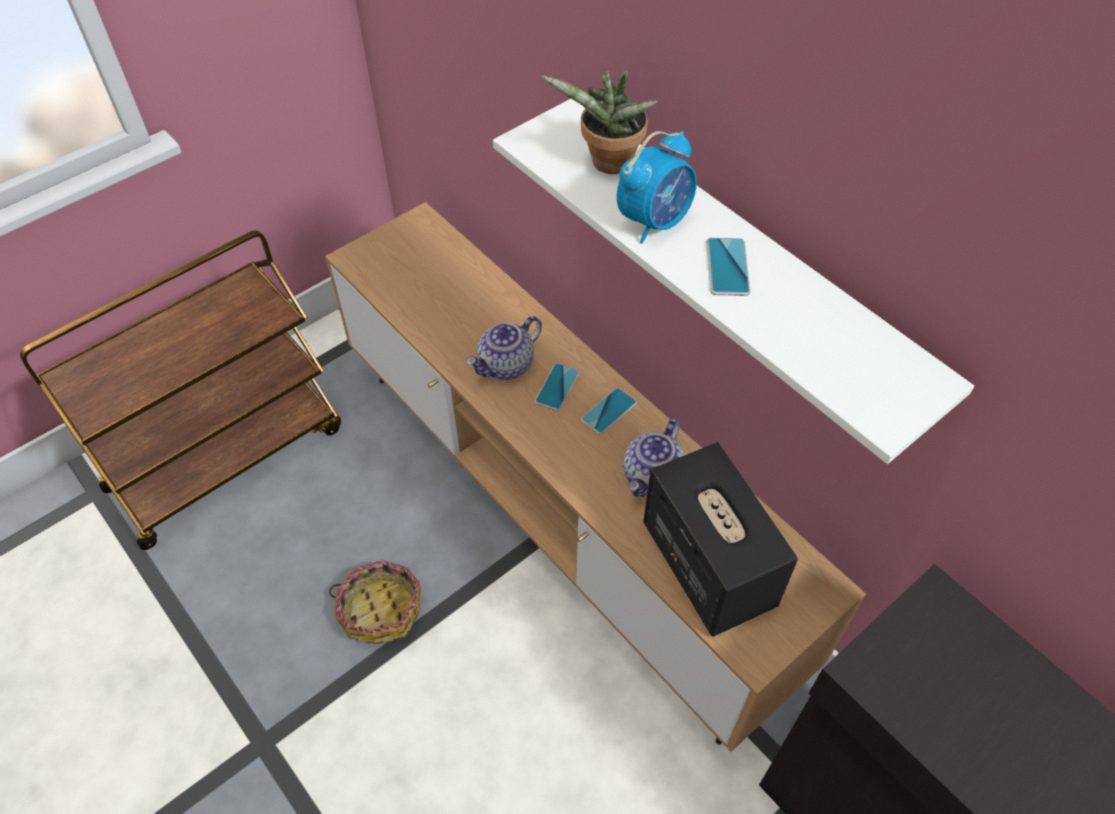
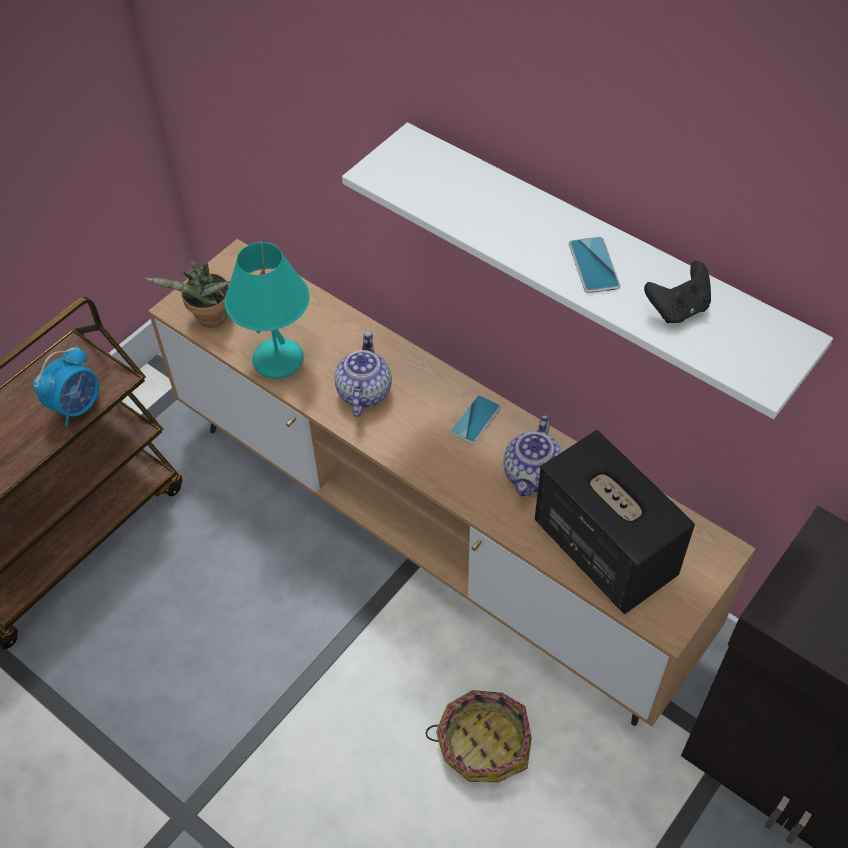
camera: 10 degrees left, 0 degrees up
basket [329,560,421,644] -> basket moved to [426,690,532,782]
teapot [466,316,542,380] -> teapot turned 150 degrees clockwise [335,331,392,417]
phone [535,363,580,411] -> none
potted plant [541,70,658,174] -> potted plant moved to [144,260,230,328]
alarm clock [617,131,697,244] -> alarm clock moved to [33,345,100,427]
none -> turquoise table lamp [224,242,310,379]
none -> black game controller [644,261,711,323]

